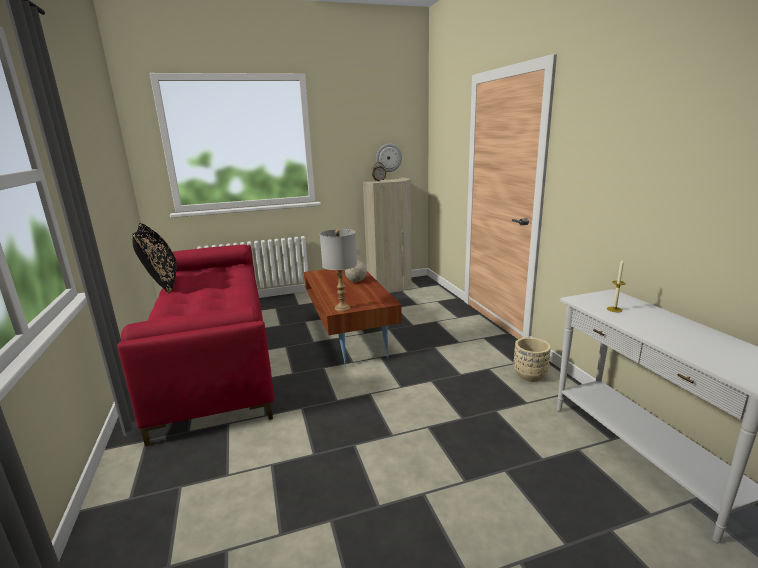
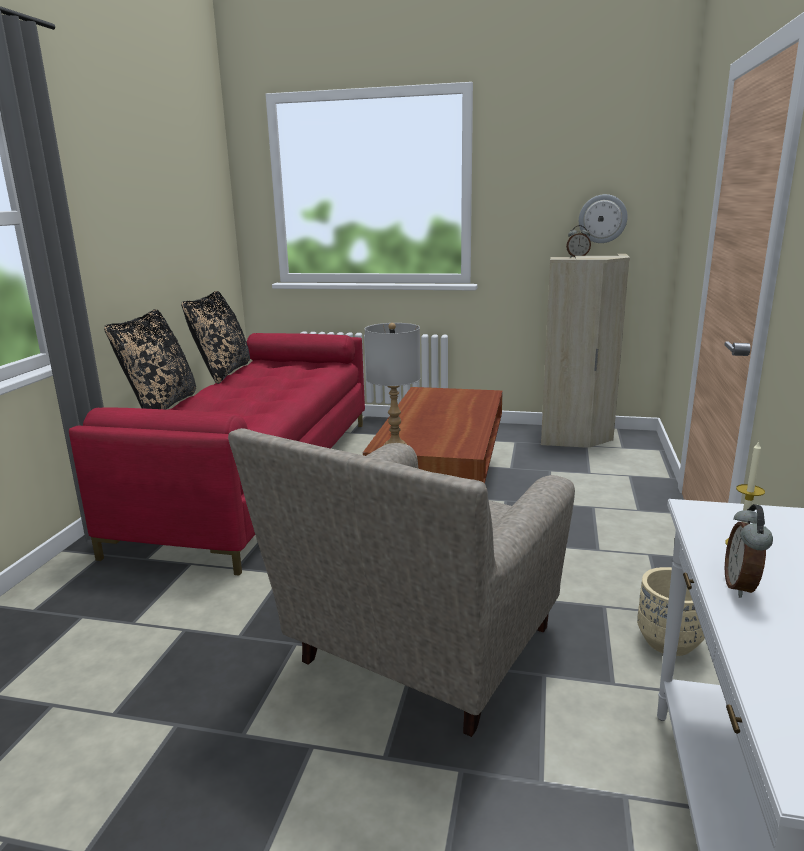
camera: 30 degrees right, 0 degrees up
globe [345,248,367,282] -> none
none -> black pillow [104,309,196,409]
none -> beige armchair [228,428,575,737]
none -> alarm clock [725,504,773,598]

